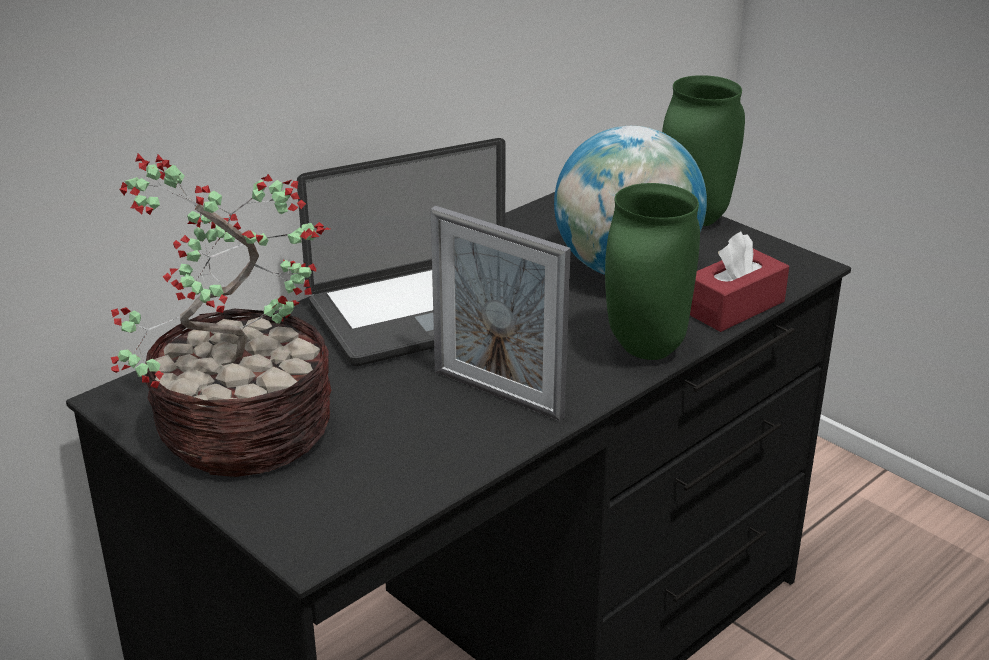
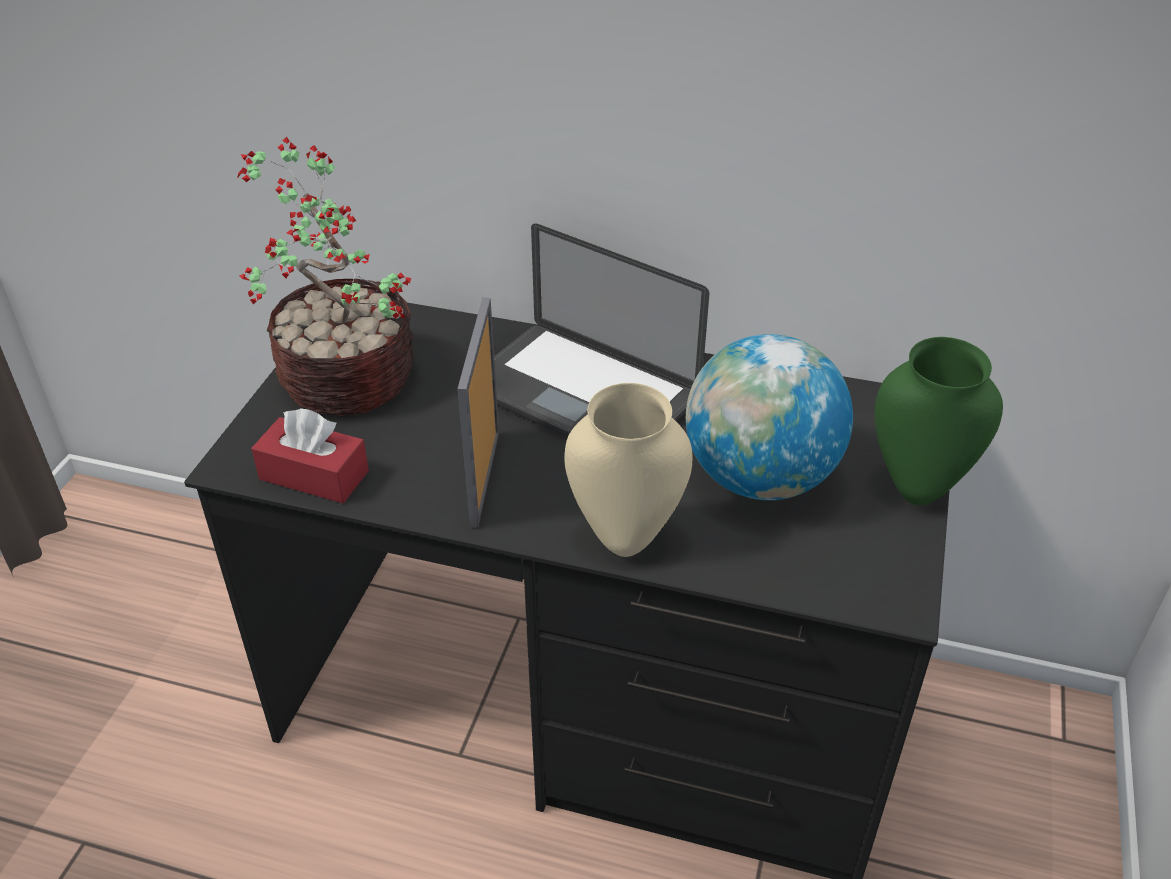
camera: 60 degrees right, 10 degrees up
green vase [605,183,700,360] -> beige vase [565,383,693,557]
red tissue box [690,232,789,332] -> red tissue box moved to [251,408,369,503]

